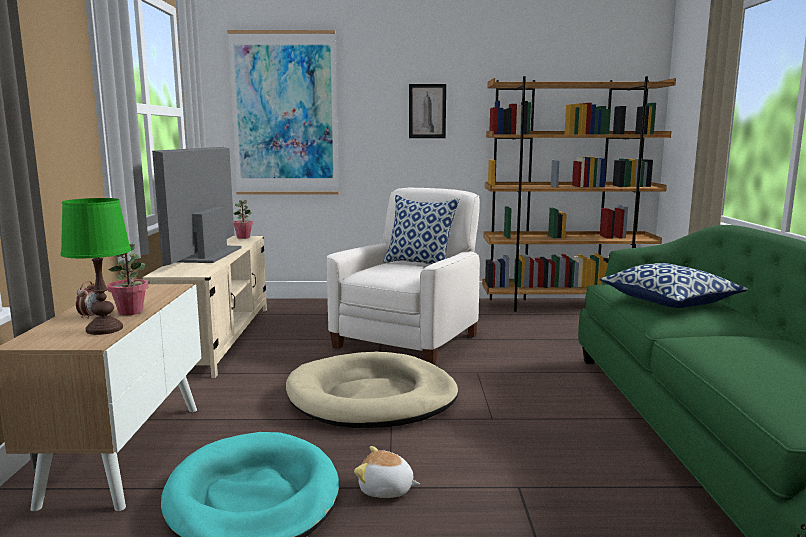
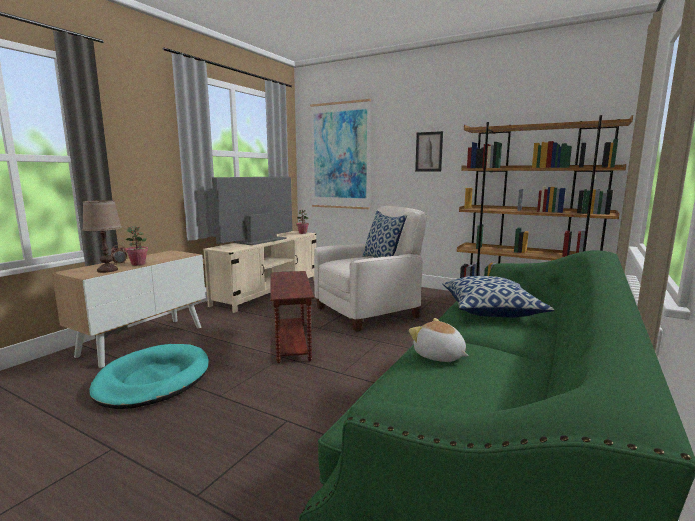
camera: 30 degrees right, 0 degrees up
green table lamp [61,198,131,335] -> brown table lamp [82,200,122,273]
beige dog bed [286,352,458,428] -> brown side table [270,271,314,364]
plush toy [354,446,420,498] -> plush toy moved to [409,318,469,362]

